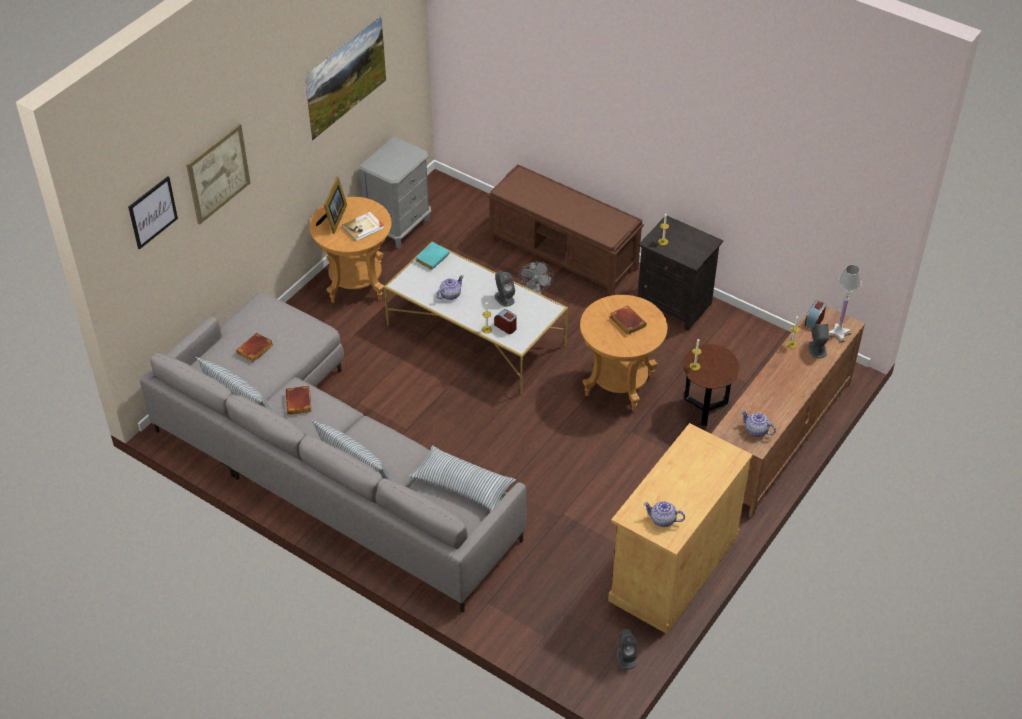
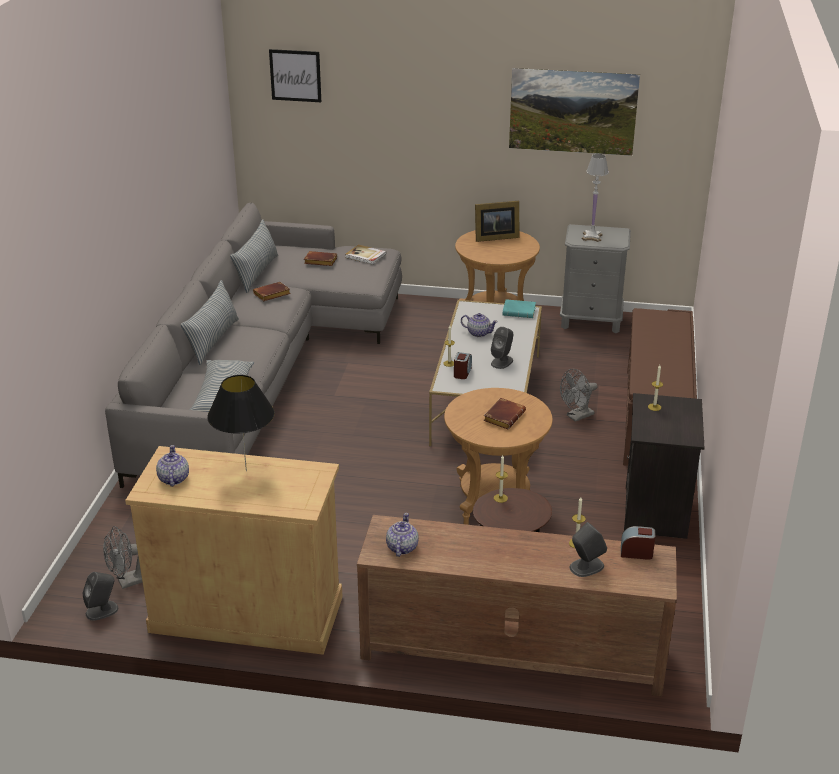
camera: 65 degrees right, 15 degrees down
picture [186,123,250,224] -> none
book [342,212,384,241] -> book moved to [345,245,386,265]
white table lamp [828,265,862,342] -> white table lamp moved to [582,154,609,242]
none -> grey fan [103,526,143,589]
none -> black table lamp [207,375,275,472]

